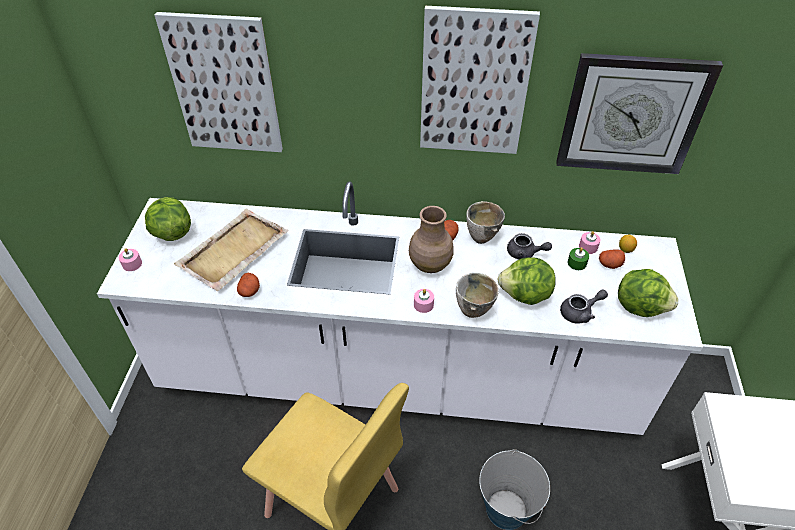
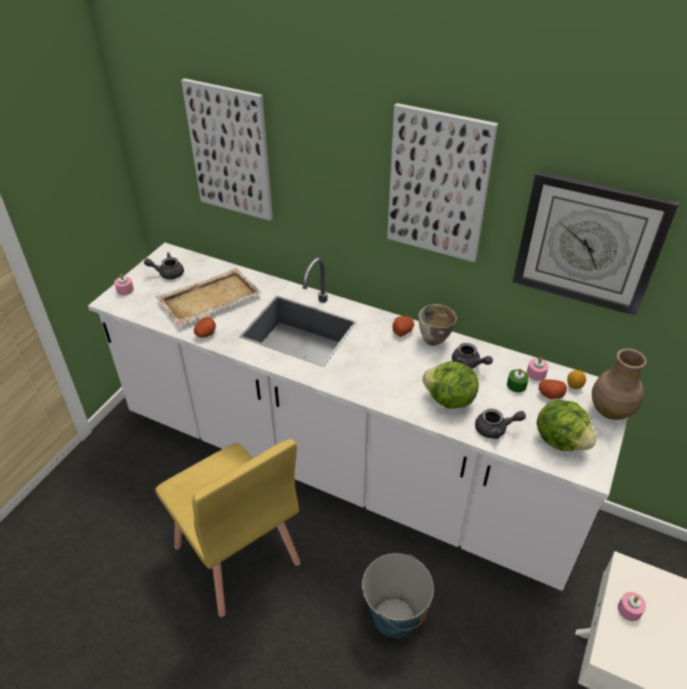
camera: 20 degrees right, 5 degrees down
lettuce [145,197,191,241] -> grey teapot [144,252,184,279]
brown vase [409,206,454,273] -> brown vase moved to [592,349,647,420]
pink candle [414,289,434,313] -> pink candle moved to [618,592,646,621]
bowl [456,273,499,318] -> none

